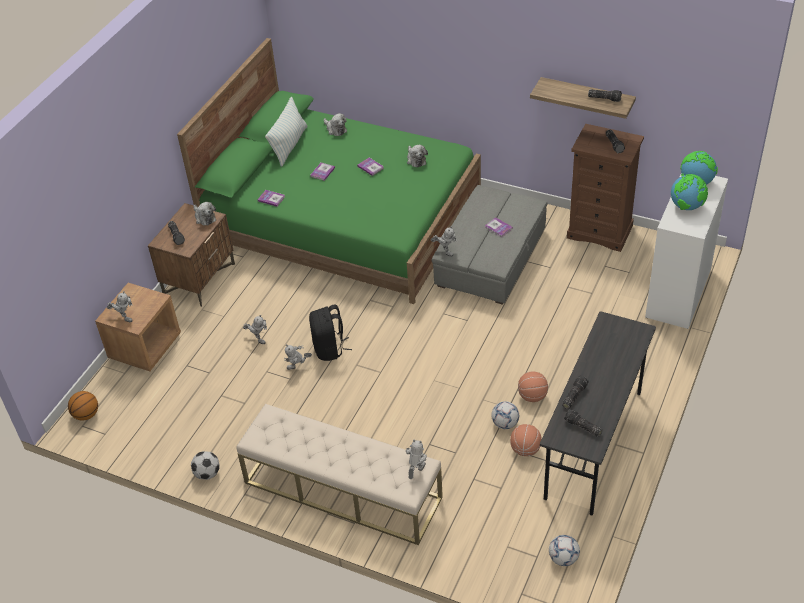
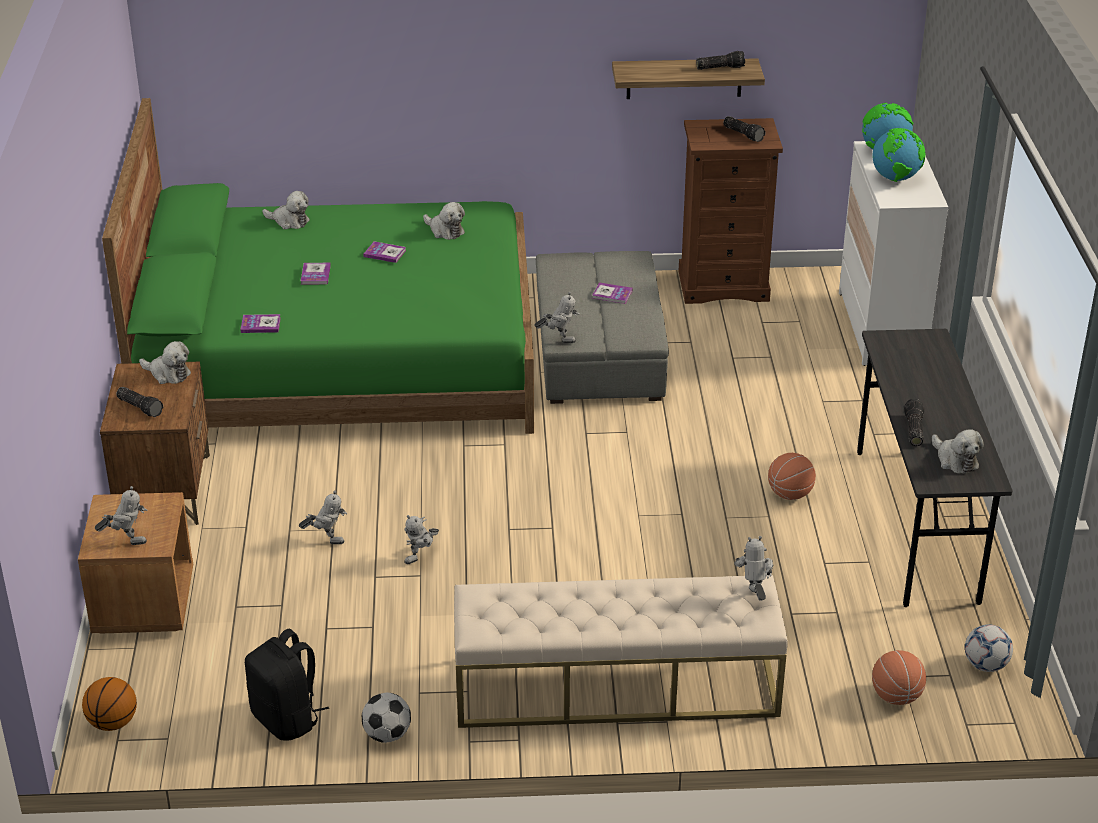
camera: 30 degrees left, 10 degrees down
pillow [265,97,307,167] -> none
black backpack [309,305,352,361] -> black backpack moved to [245,629,329,741]
football [491,401,519,429] -> none
basketball [510,424,542,456] -> basketball moved to [872,650,926,705]
flashlight [564,409,603,437] -> plush toy [932,429,984,474]

